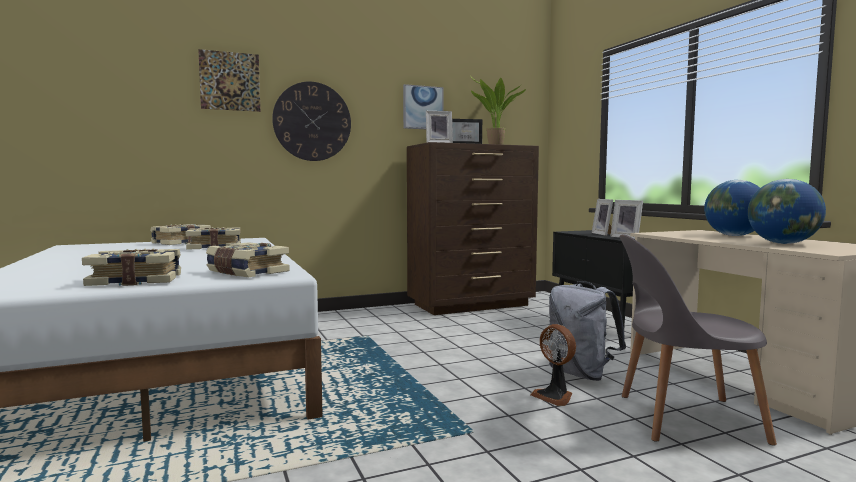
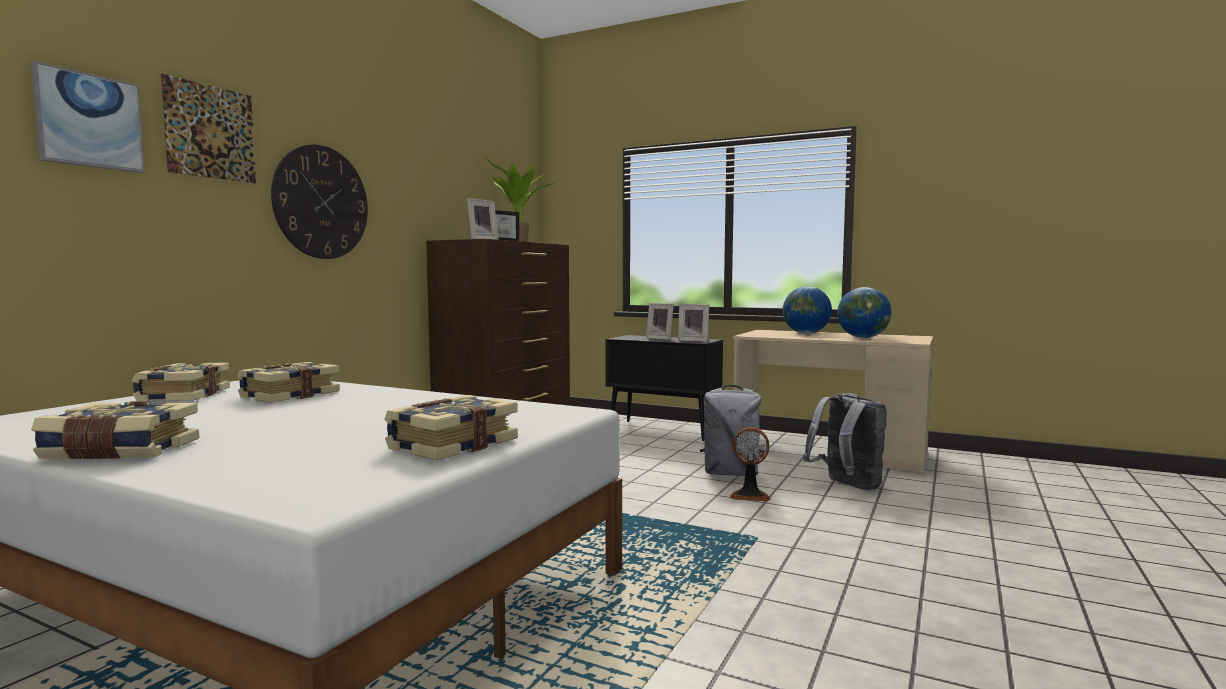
camera: 40 degrees left, 0 degrees up
book [206,242,290,277] -> book moved to [31,401,199,460]
picture [403,84,444,129] -> picture moved to [31,61,145,173]
grey chair [619,234,777,446] -> grey backpack [803,393,887,491]

